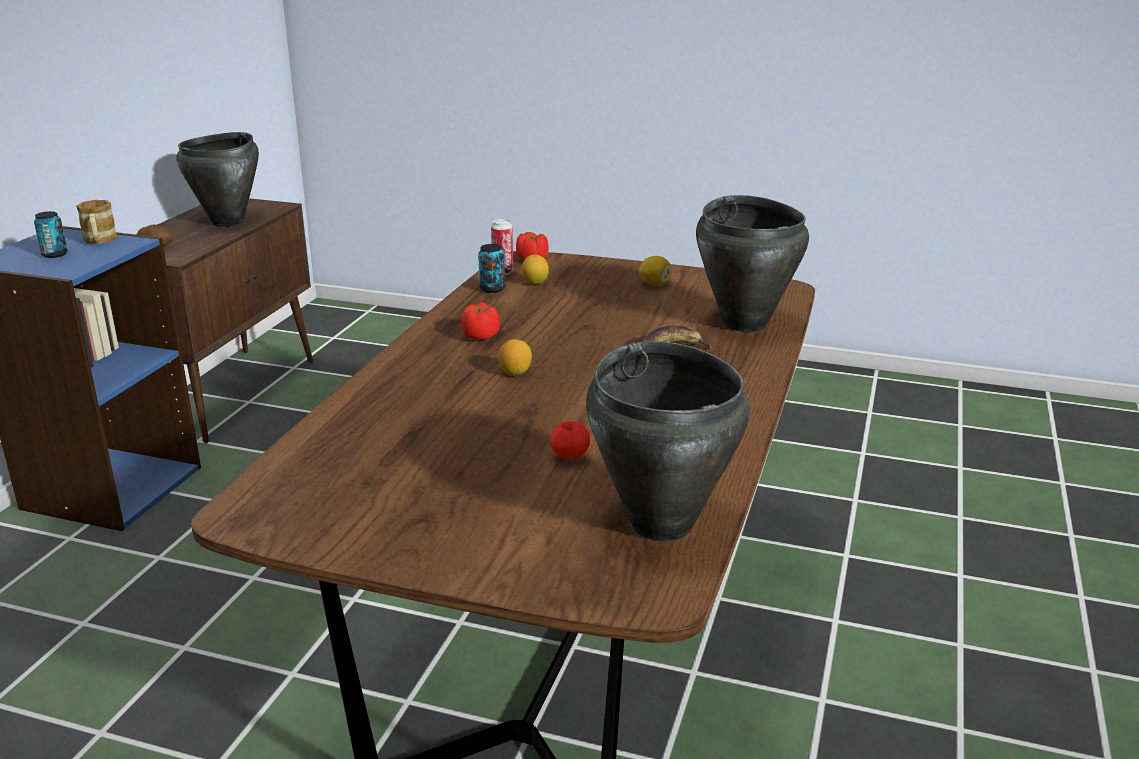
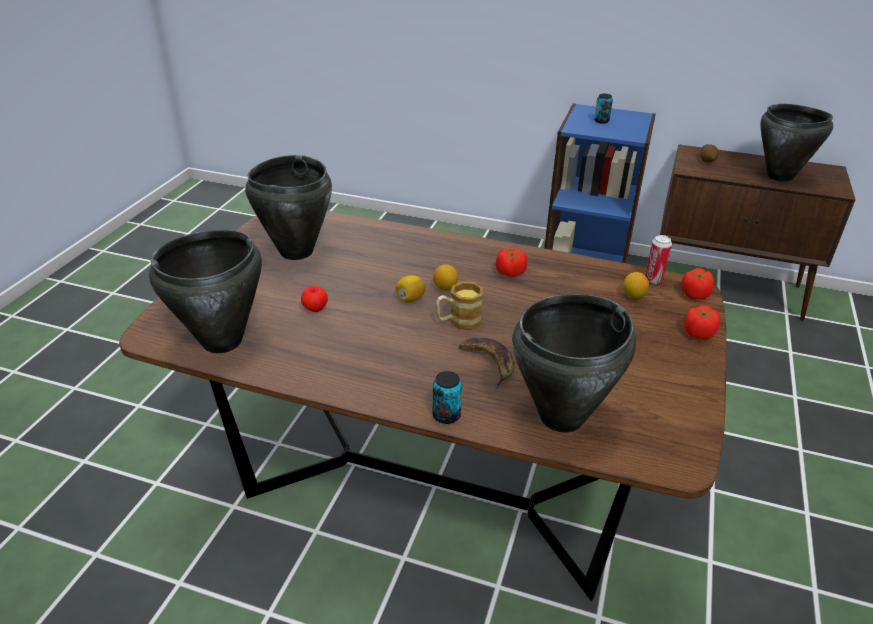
camera: 90 degrees right, 10 degrees up
mug [76,200,118,244] -> mug moved to [436,281,483,330]
can [478,244,505,293] -> can moved to [433,371,462,424]
lemon [639,256,672,286] -> lemon moved to [396,275,425,303]
none -> black cooking pot [245,155,332,260]
none -> tomato [684,305,720,339]

